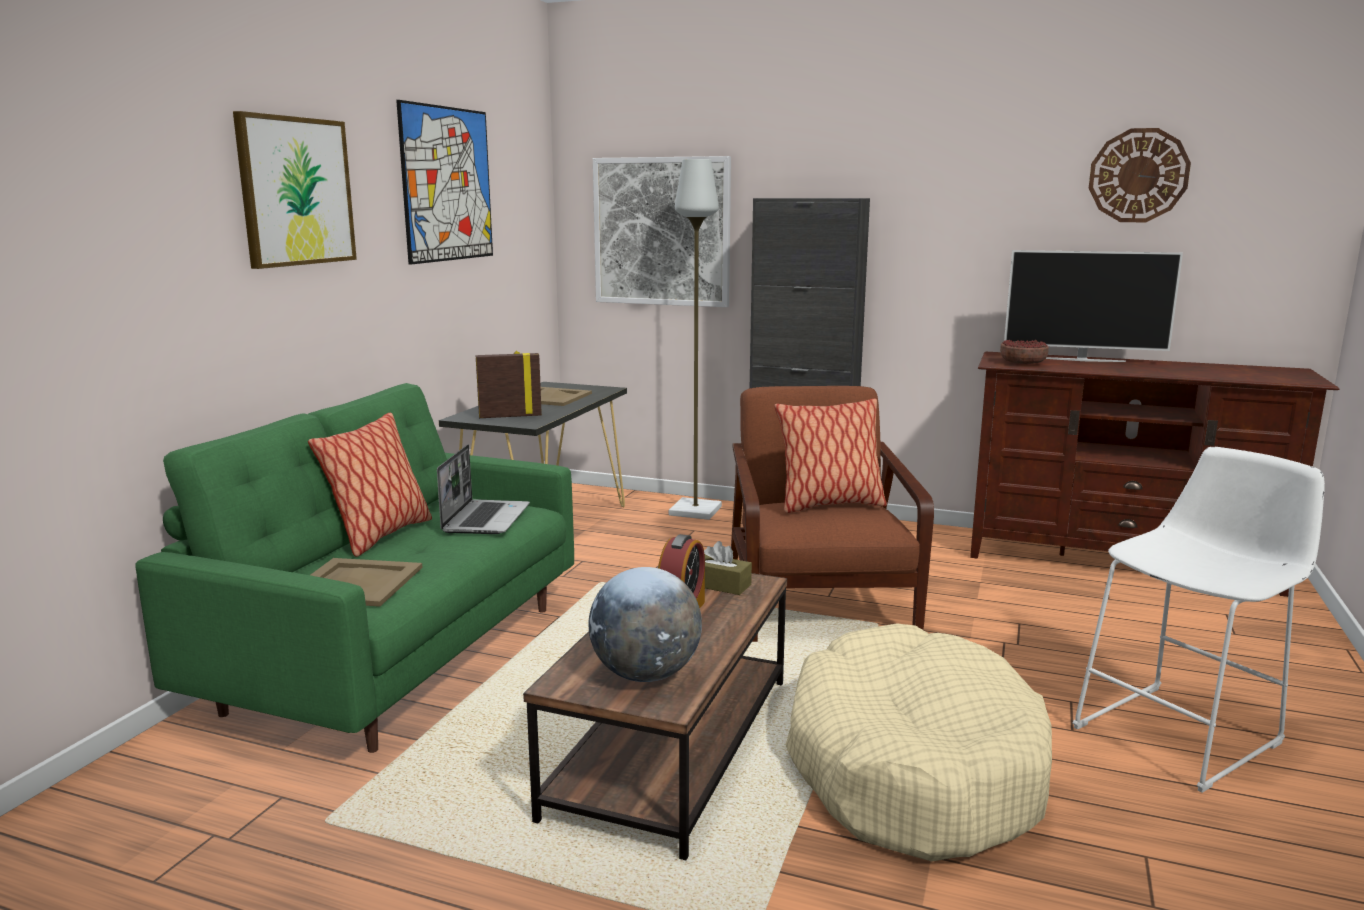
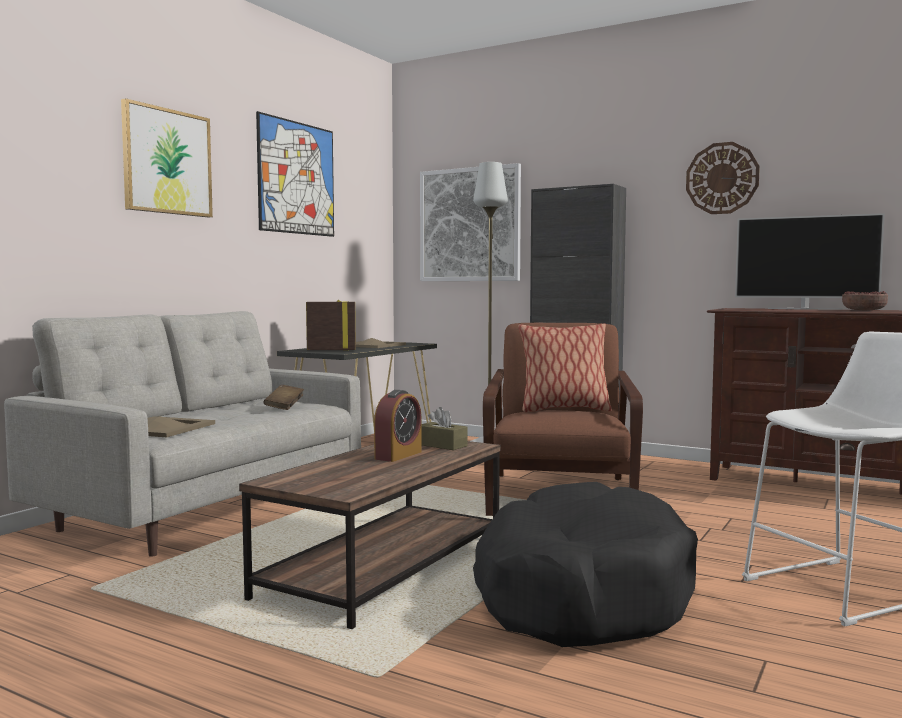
camera: 10 degrees right, 10 degrees down
green sofa [135,383,574,753] -> grey sofa [4,311,361,557]
pillow [308,413,432,557] -> none
laptop [437,444,530,534] -> brown book [264,385,304,410]
globe [588,567,702,682] -> none
beige dog bed [786,624,1052,862] -> black dog bed [473,482,698,647]
bowl [1000,340,1049,364] -> bowl moved to [842,291,888,311]
wall clock [1089,128,1191,222] -> wall clock moved to [686,142,760,214]

